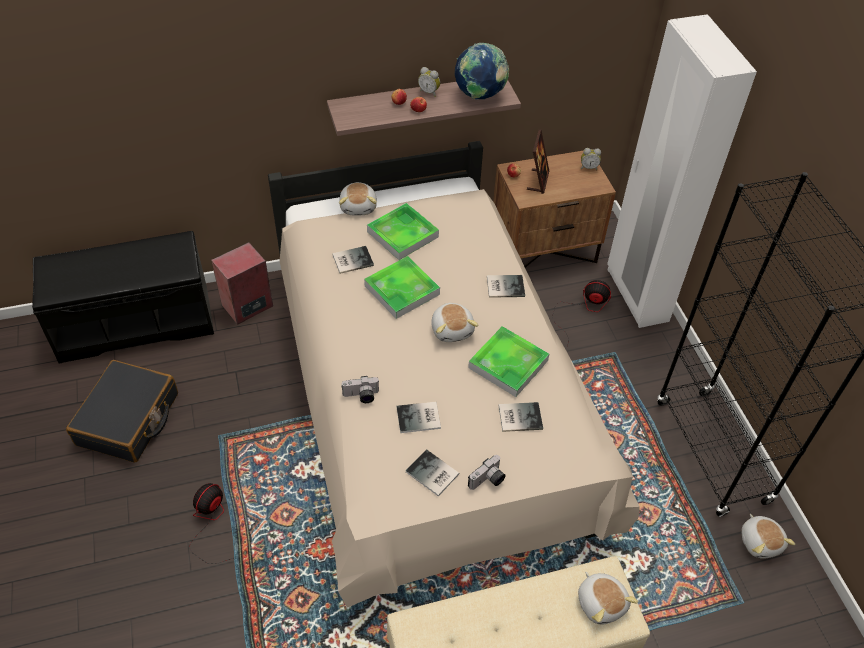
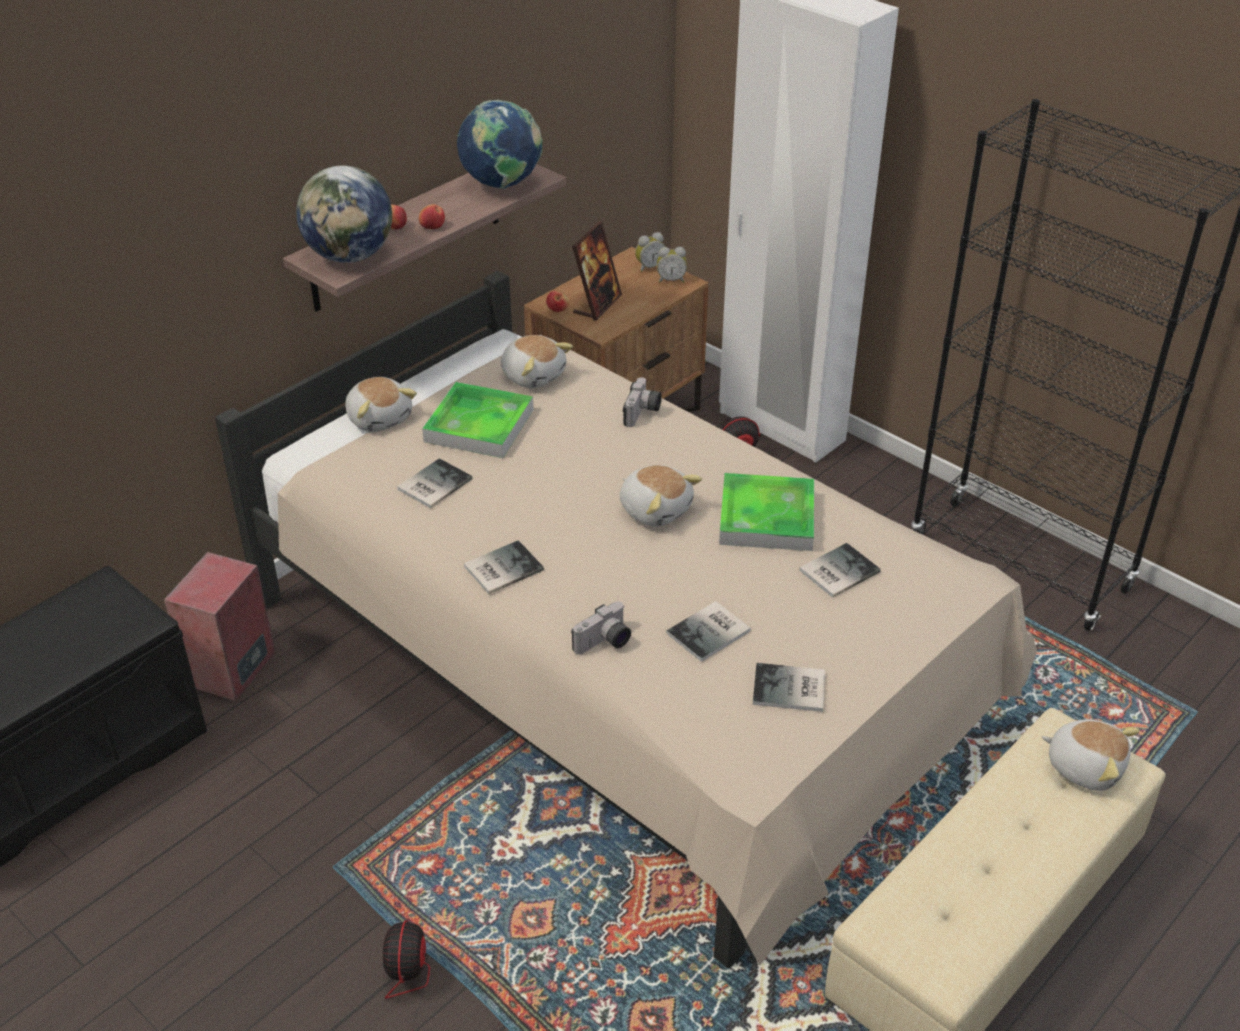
camera: 30 degrees left, 10 degrees down
black suitcase [66,360,178,463] -> none
tray [364,256,440,319] -> none
alarm clock [418,67,440,97] -> alarm clock moved to [657,247,687,283]
camera [468,455,506,490] -> camera moved to [623,377,662,427]
book [487,275,525,298] -> book moved to [464,540,544,594]
picture frame [527,130,549,194] -> picture frame turned 45 degrees clockwise [572,221,622,321]
plush toy [742,514,795,559] -> plush toy moved to [501,335,573,388]
none -> globe [296,165,392,263]

